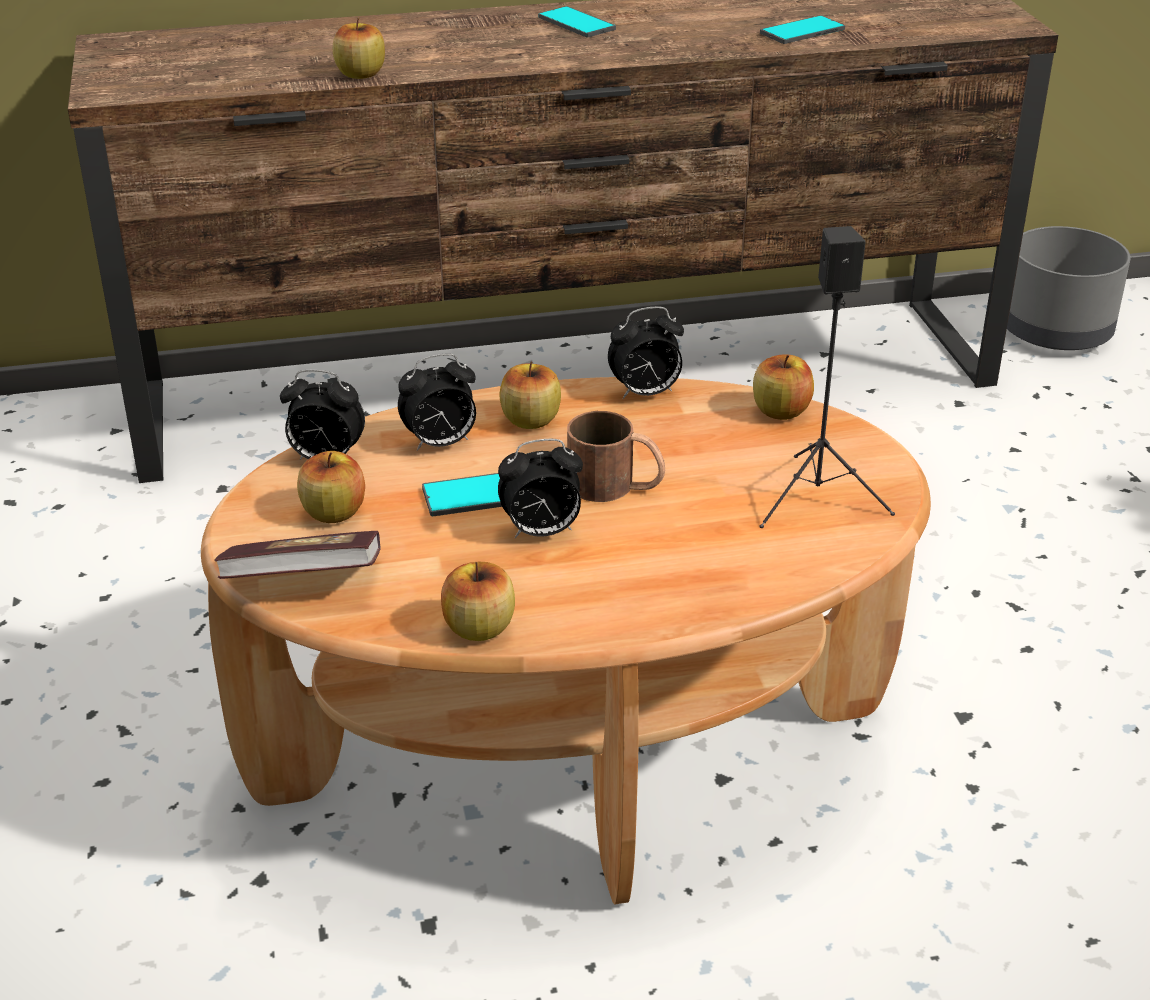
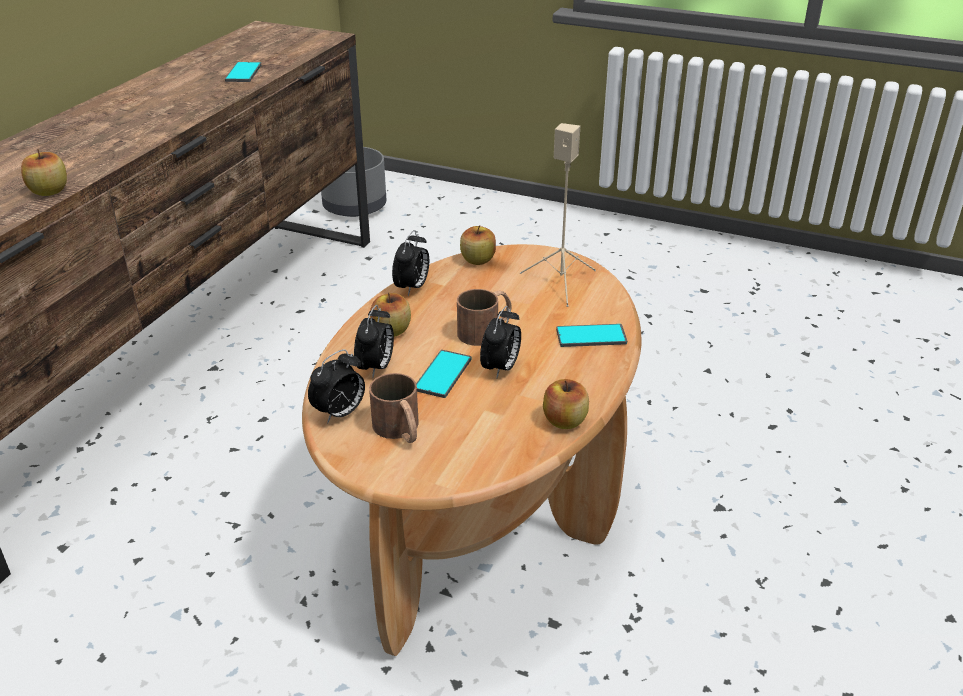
camera: 55 degrees left, 0 degrees up
book [214,531,381,579] -> none
apple [297,451,365,523] -> brown mug [369,373,419,443]
phone [538,6,616,37] -> phone moved to [556,324,627,347]
black speaker [759,226,895,528] -> beige speaker [520,123,596,307]

